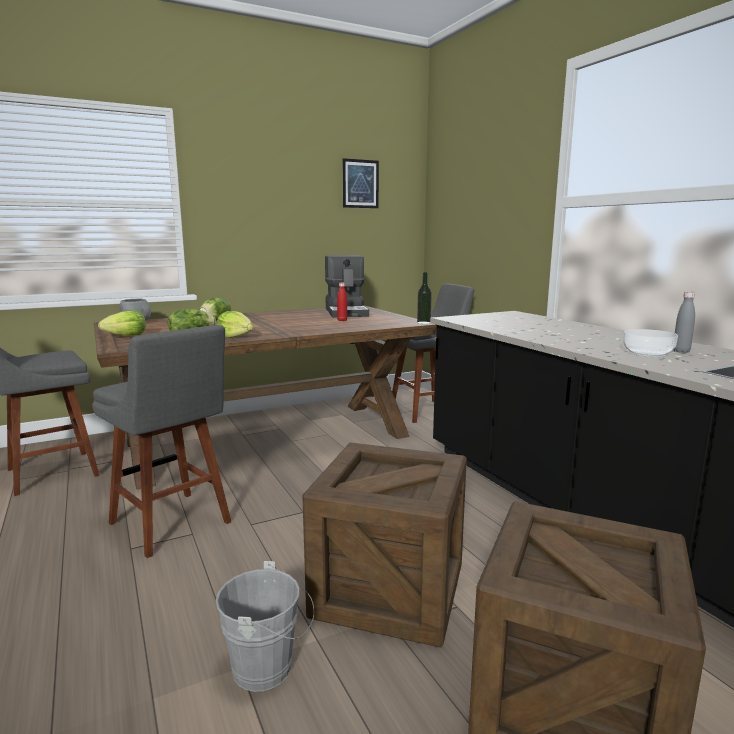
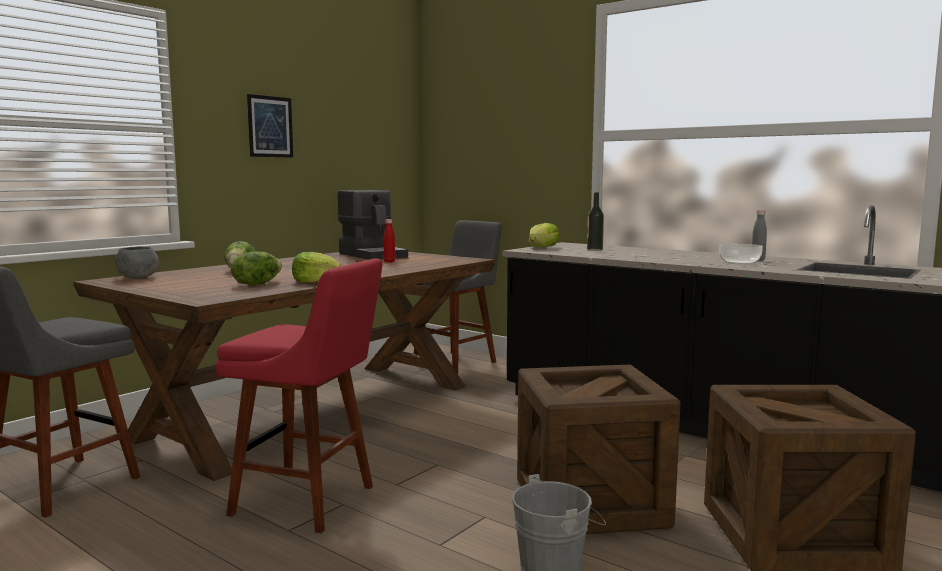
camera: 25 degrees left, 5 degrees down
grey stool [92,325,231,558] -> red stool [215,258,383,533]
lettuce [98,310,146,336] -> lettuce moved to [529,223,560,247]
picture [343,158,379,208] -> picture moved to [247,94,293,158]
bottle [417,272,432,324] -> bottle moved to [587,192,604,251]

